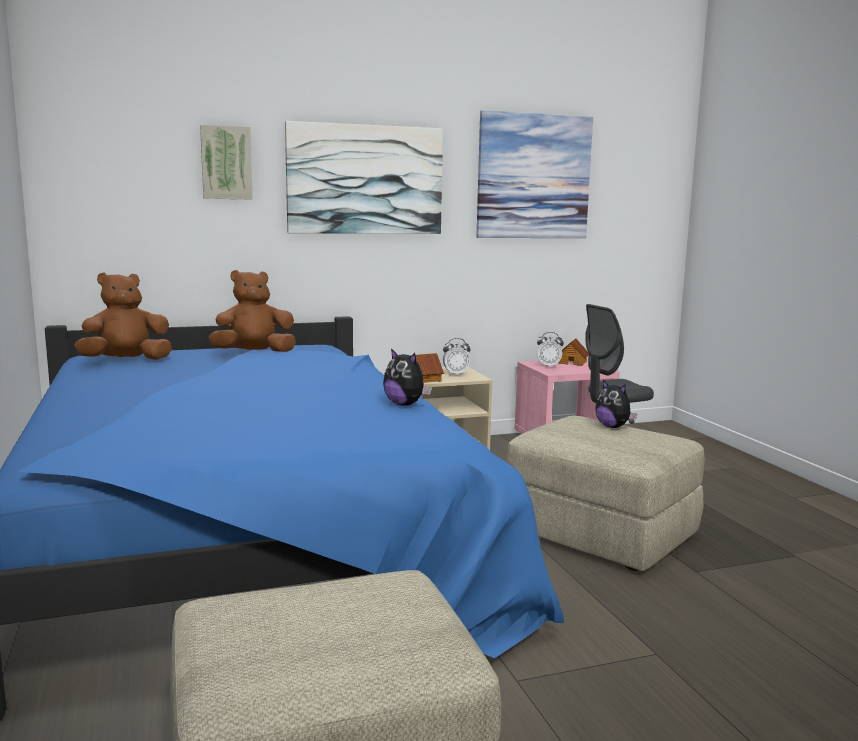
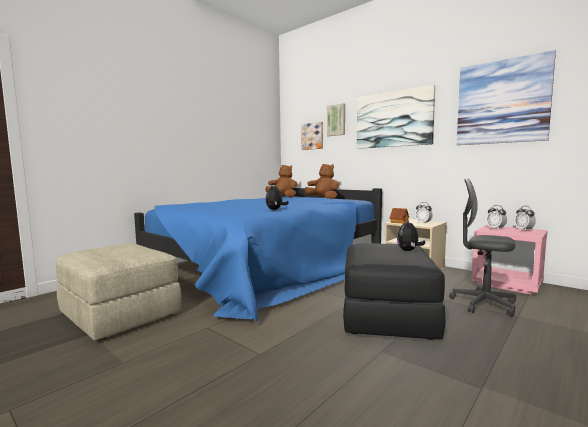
camera: 60 degrees right, 5 degrees down
beige ottoman [506,416,704,571] -> black ottoman [343,243,446,340]
toy house [559,338,589,366] -> alarm clock [515,206,536,231]
none -> picture [301,122,323,150]

